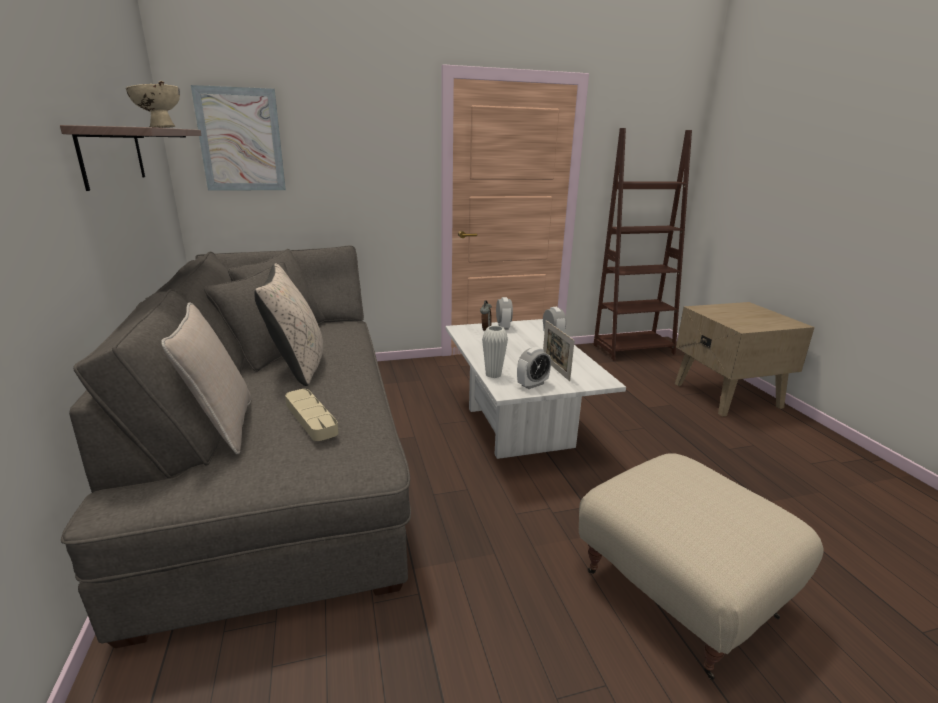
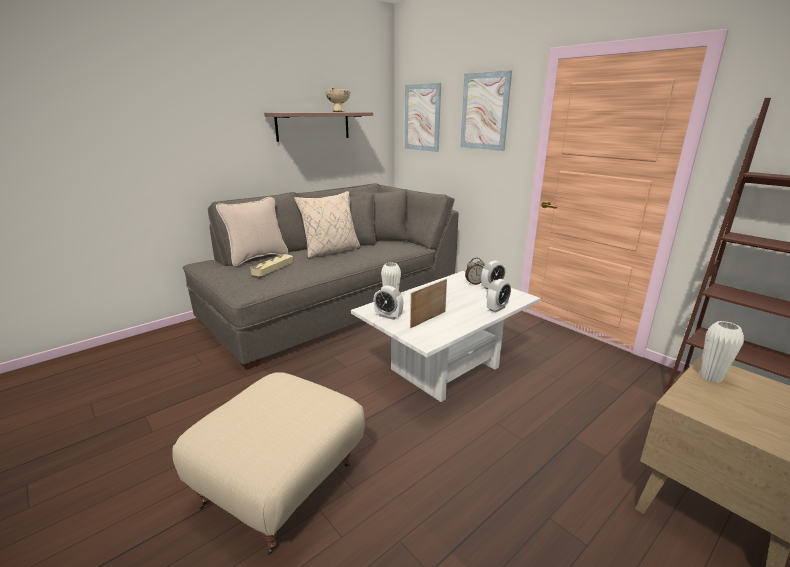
camera: 65 degrees right, 0 degrees up
none -> picture [460,70,512,151]
none -> white vase [700,321,744,383]

